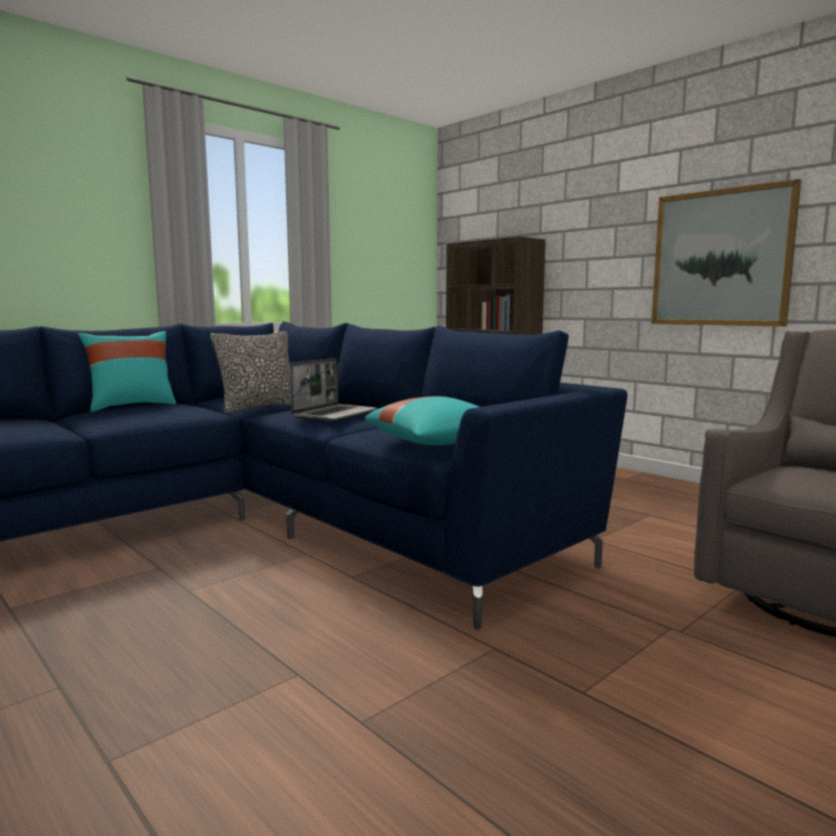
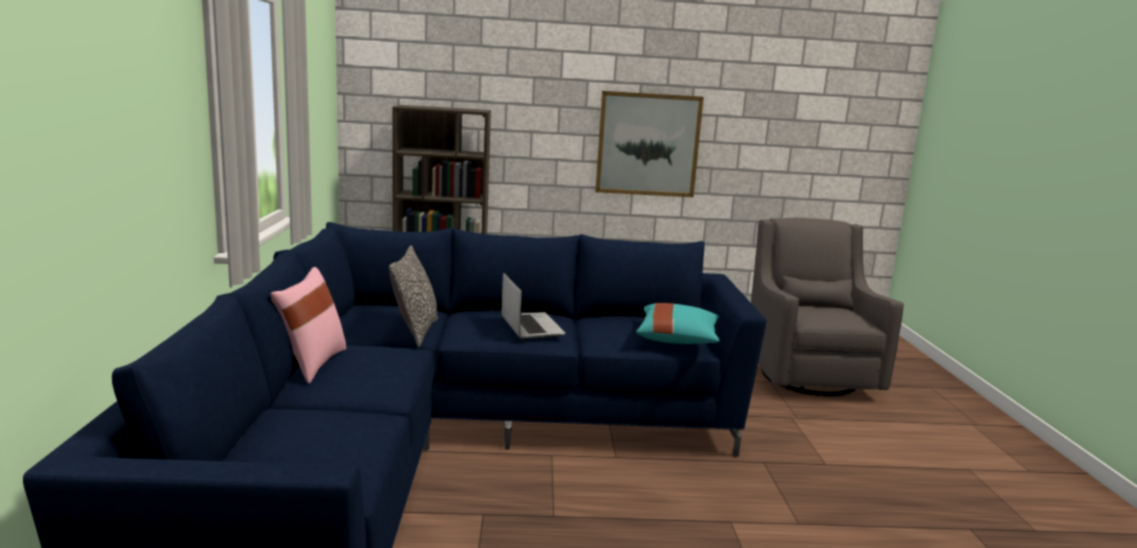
camera: 50 degrees left, 5 degrees up
turquoise pillow [78,331,176,412] -> pink pillow [270,267,346,384]

